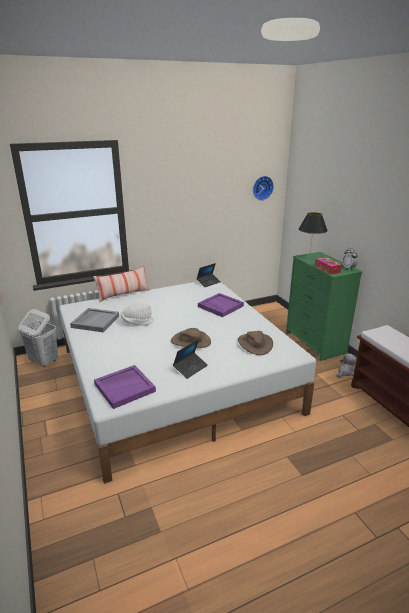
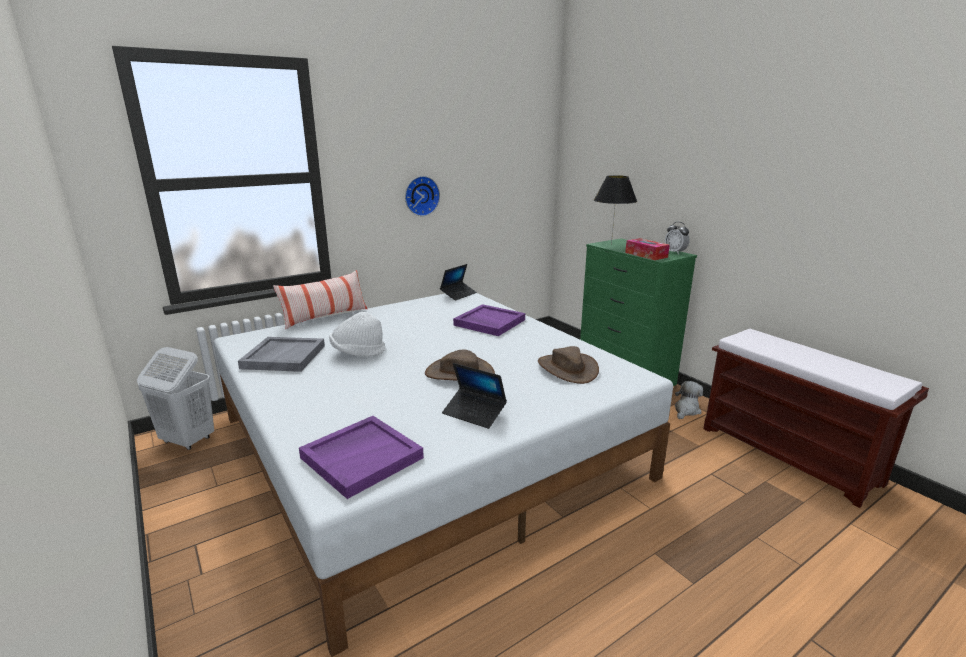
camera: 10 degrees left, 5 degrees down
laptop [173,339,208,379] -> laptop turned 90 degrees clockwise [442,363,507,429]
wall clock [253,176,274,201] -> wall clock moved to [405,176,440,216]

